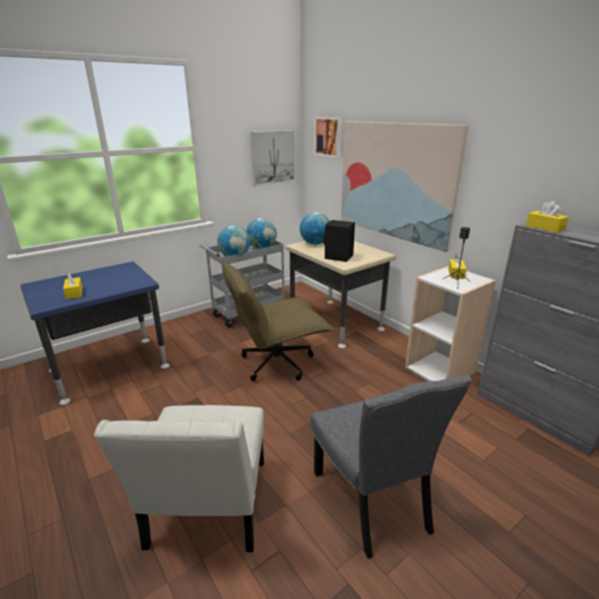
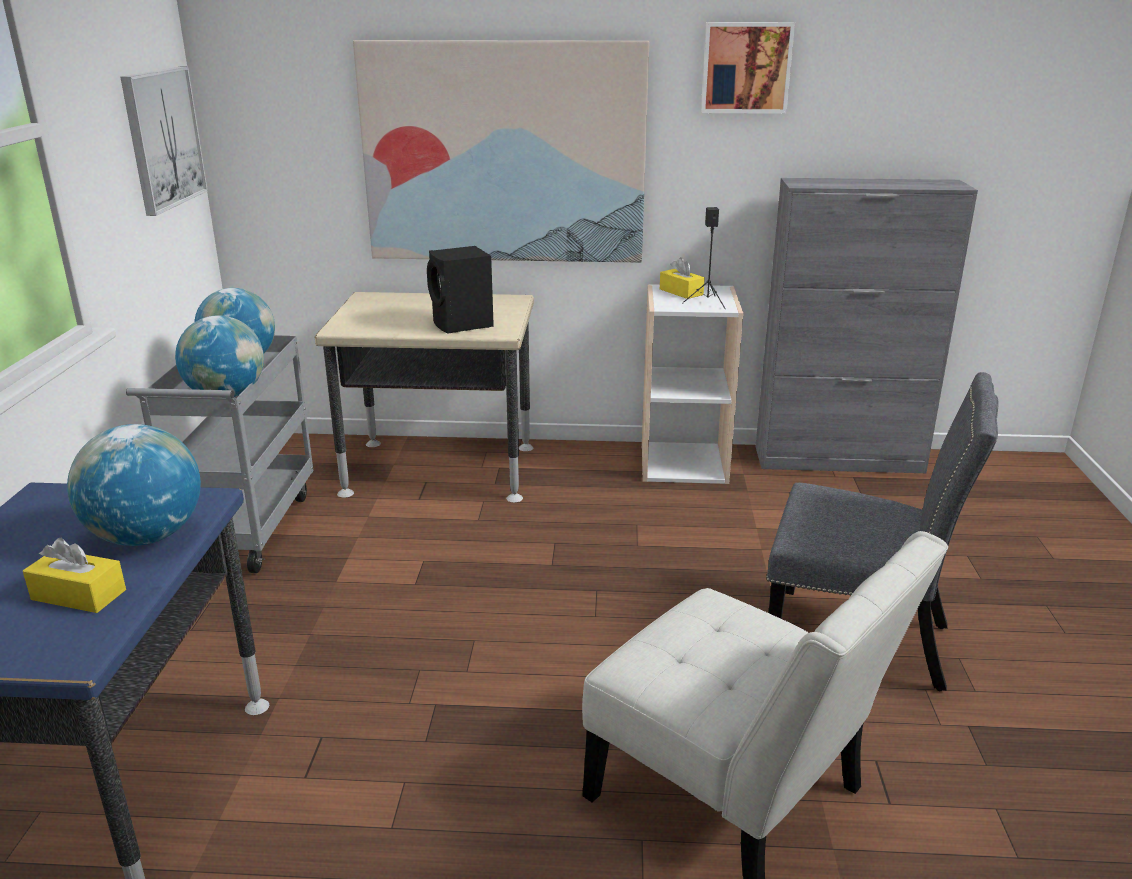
camera: 50 degrees left, 0 degrees up
beige office chair [222,262,334,381] -> none
globe [300,212,330,245] -> globe moved to [67,424,201,546]
picture [314,117,342,158] -> picture moved to [701,22,795,114]
yellow tissue box [526,201,569,233] -> none

